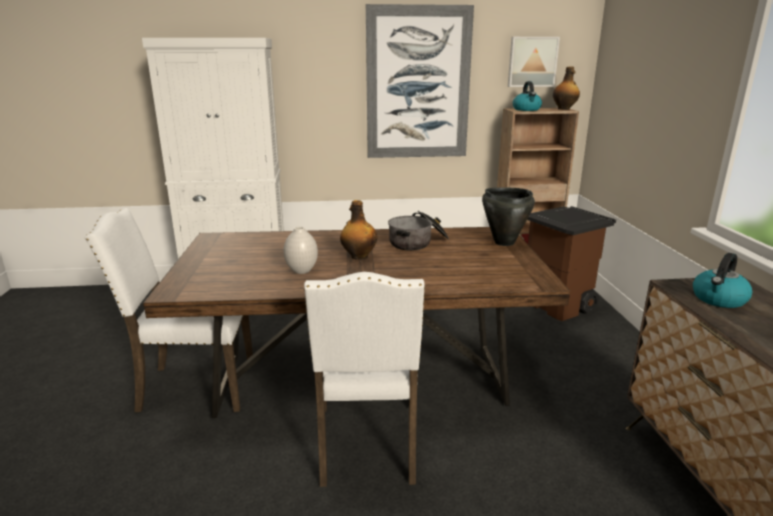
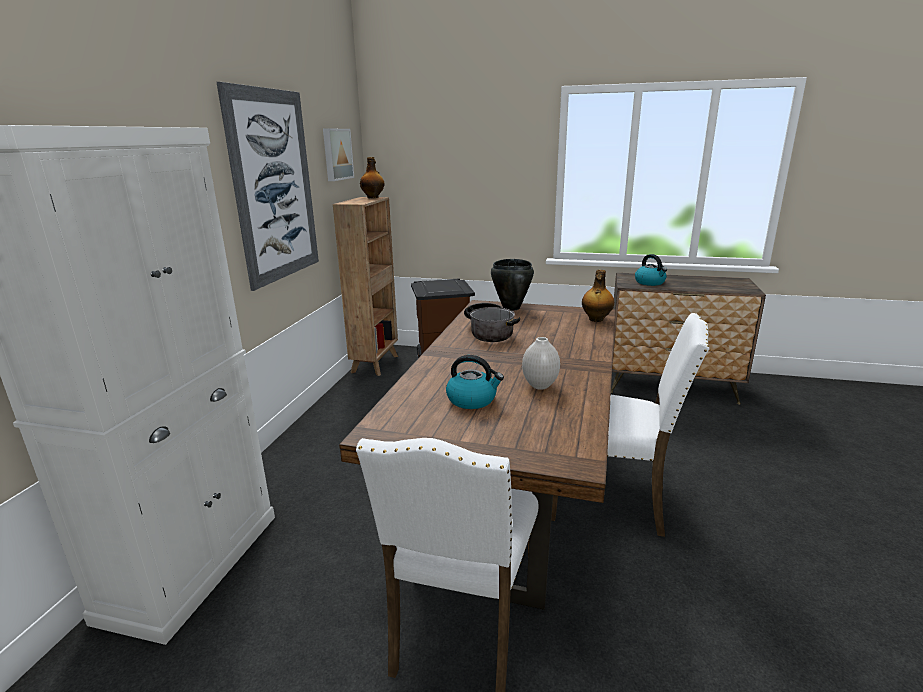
camera: 70 degrees left, 0 degrees up
bottle [340,200,377,260] -> bottle moved to [582,270,614,322]
kettle [513,81,542,111] -> kettle moved to [446,355,504,409]

